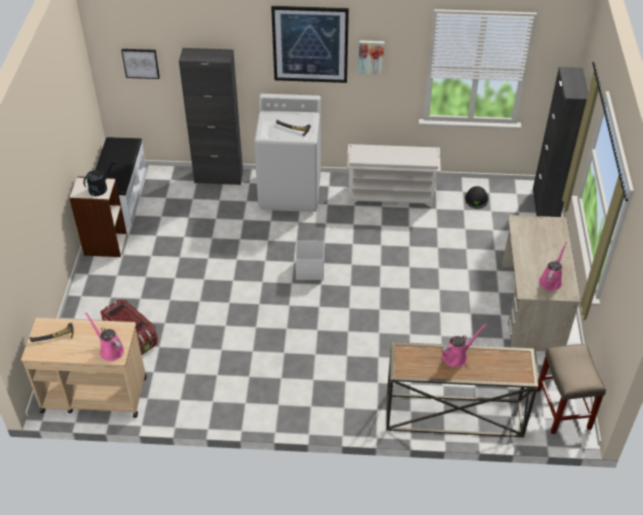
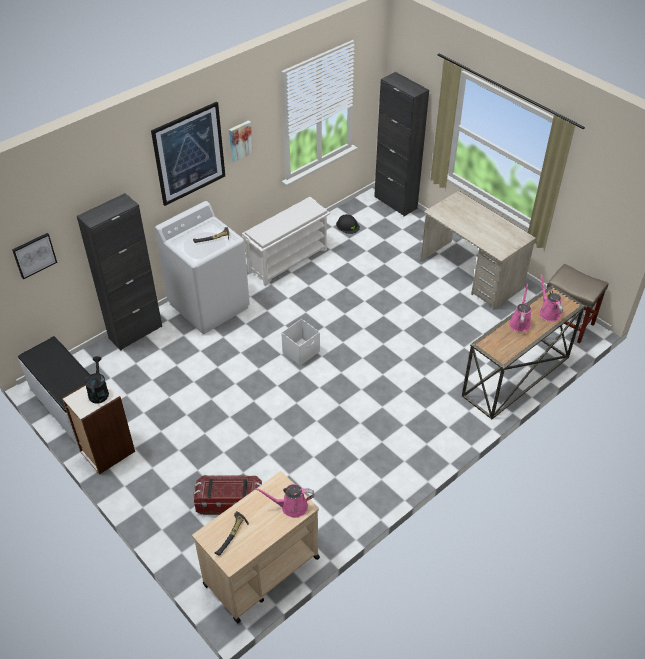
camera: 45 degrees left, 0 degrees up
pink watering can [539,242,567,291] -> pink watering can moved to [539,274,563,322]

